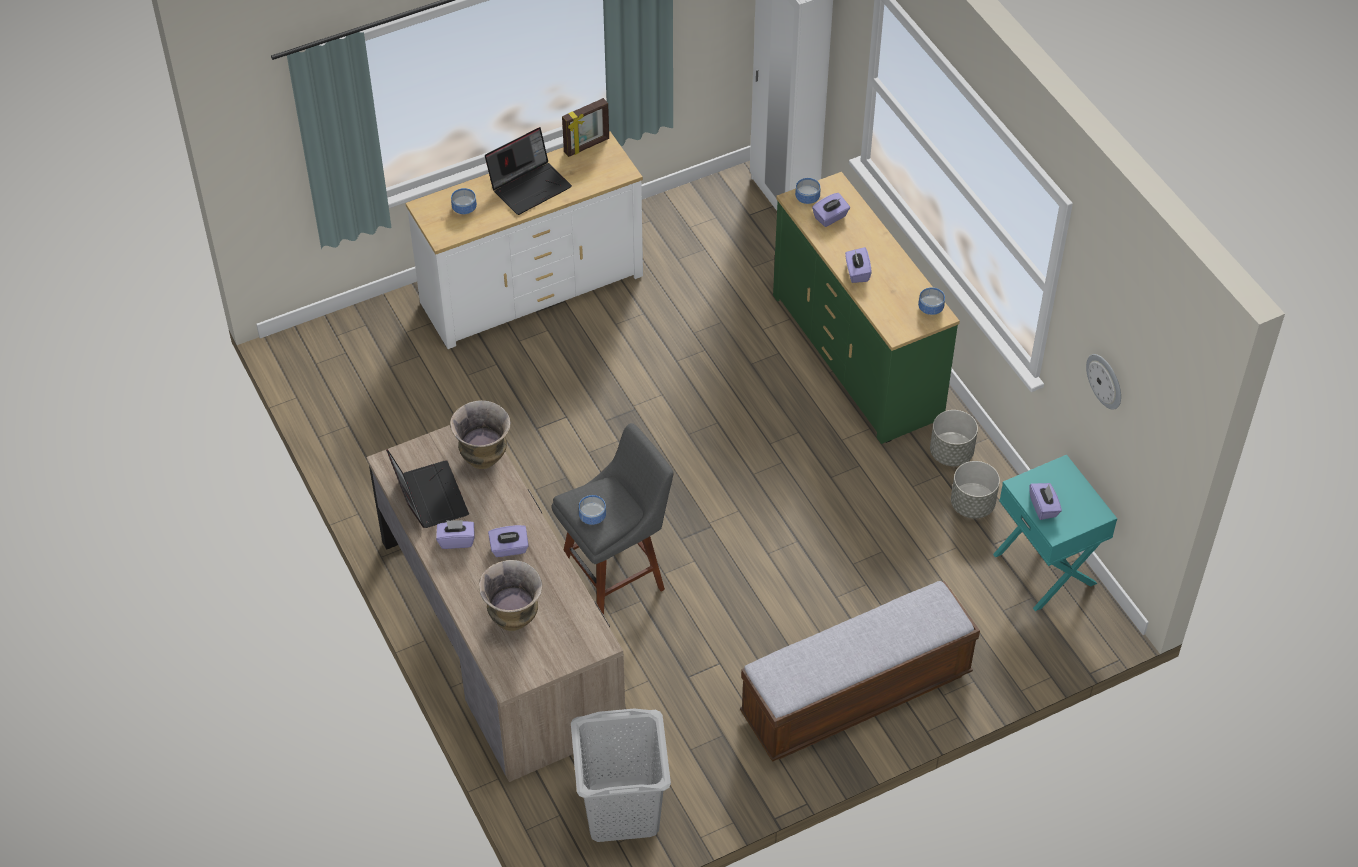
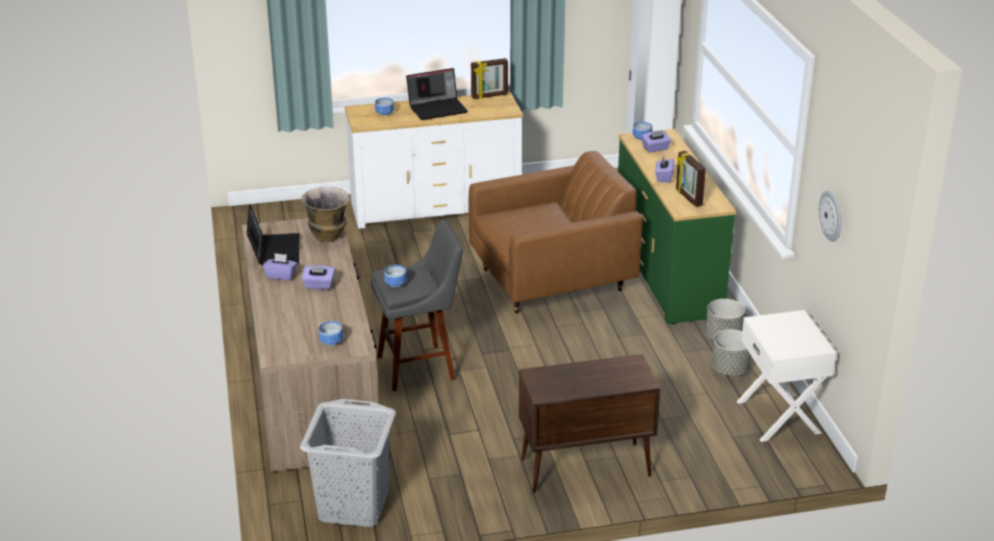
camera: 15 degrees right, 20 degrees down
vase [479,560,542,631] -> none
bench [740,581,980,762] -> brown cabinet [519,354,661,493]
bowl [918,287,945,315] -> bowl moved to [319,321,343,346]
turquoise nightstand [993,455,1117,611] -> white nightstand [737,310,836,442]
purple tissue box [1030,483,1062,520] -> none
none -> brown armchair [469,151,643,313]
none -> picture frame [676,151,706,207]

